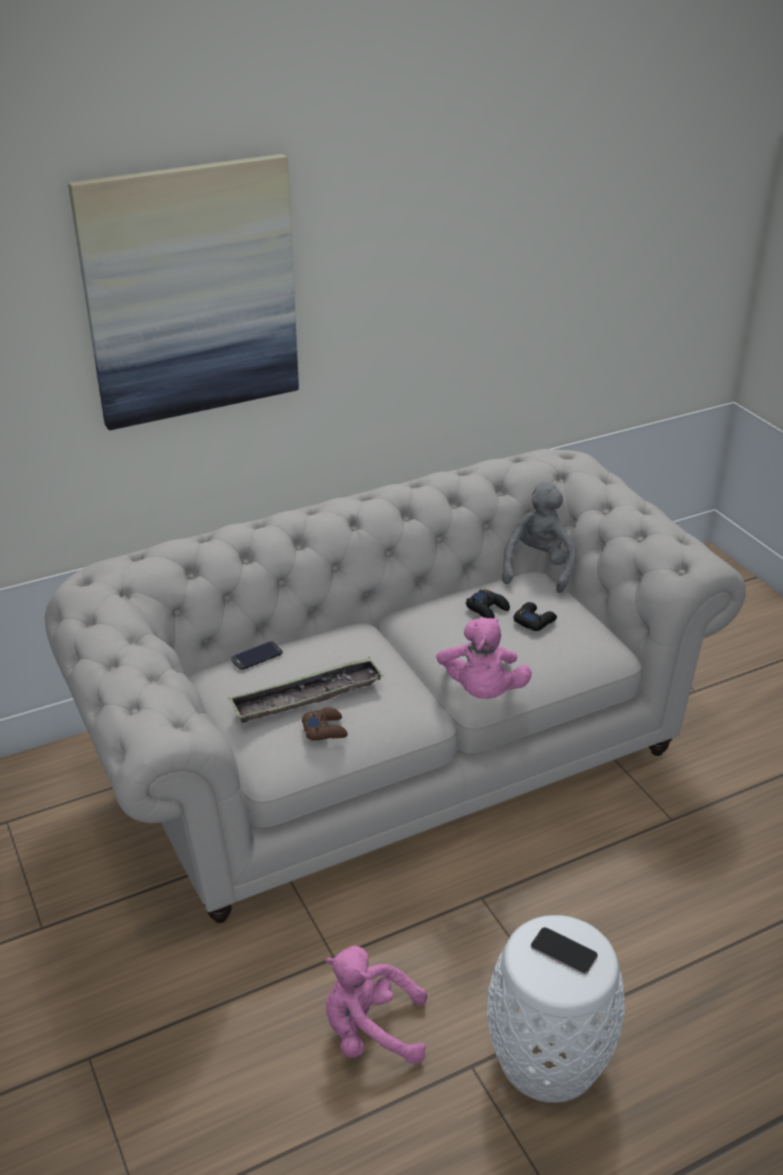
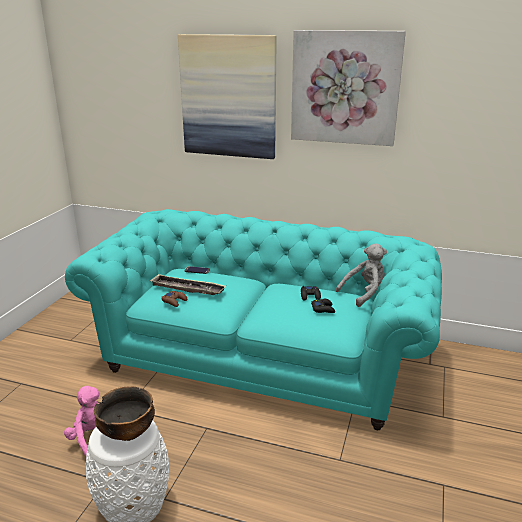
camera: 45 degrees right, 10 degrees down
white sofa [45,449,746,923] -> turquoise sofa [65,209,442,430]
pink plush toy [436,617,532,699] -> none
phone [531,927,598,975] -> bowl [94,387,155,441]
none -> picture [291,30,406,146]

